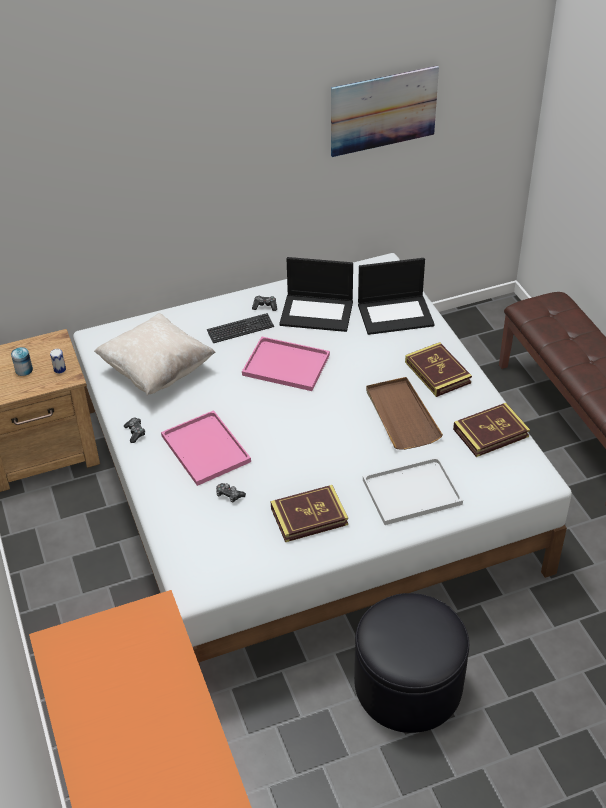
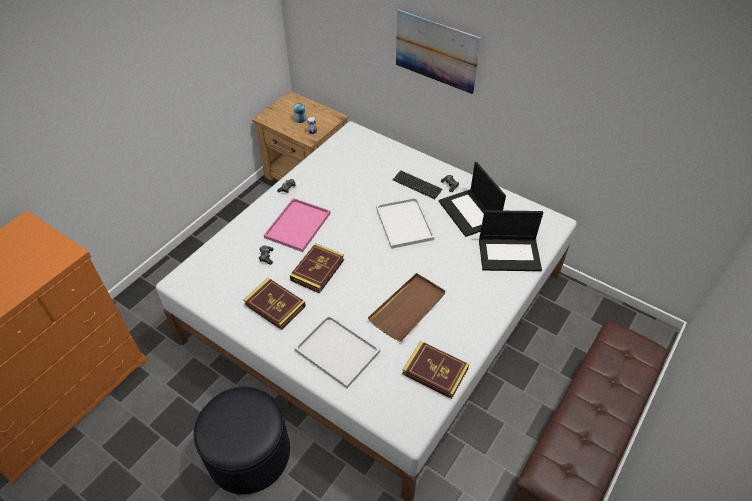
camera: 55 degrees right, 5 degrees up
beige pillow [94,313,215,396] -> none
pink tray [242,336,330,391] -> white tray [376,197,434,249]
picture [331,66,439,157] -> picture moved to [396,9,481,94]
laptop [358,258,435,335] -> laptop turned 45 degrees counterclockwise [479,210,543,271]
book [405,342,472,397] -> book moved to [290,243,344,293]

